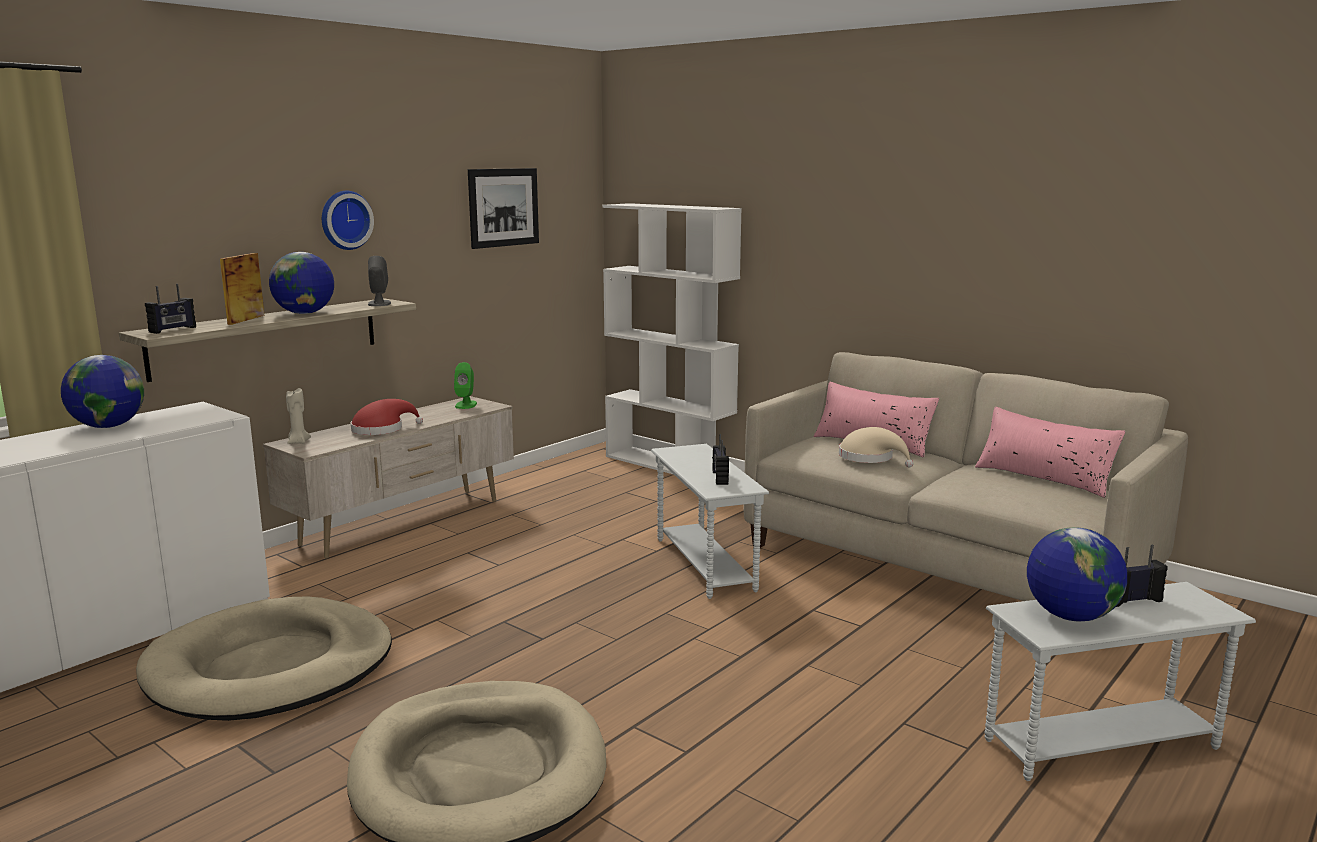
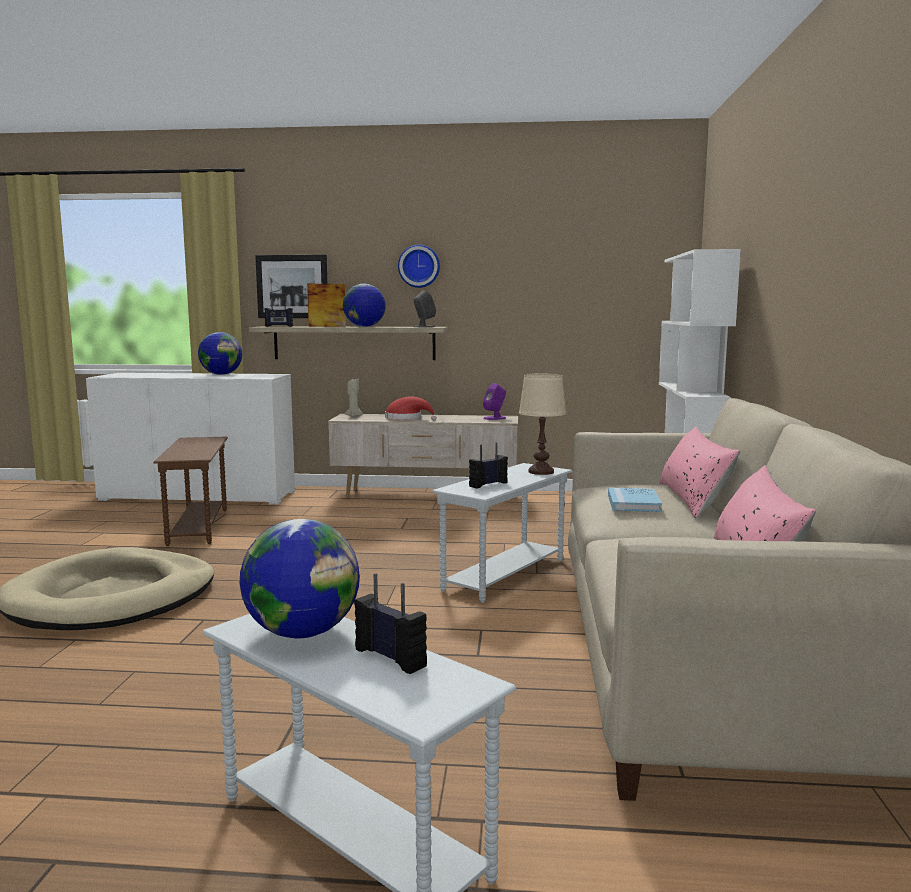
camera: 55 degrees right, 5 degrees down
beige dog bed [136,596,392,721] -> brown side table [154,437,228,546]
green speaker [454,362,477,409] -> purple speaker [483,383,506,420]
picture [468,168,539,249] -> picture moved to [255,255,327,318]
beige hat [839,427,914,467] -> blue book [608,487,662,512]
none -> beige table lamp [519,373,566,475]

